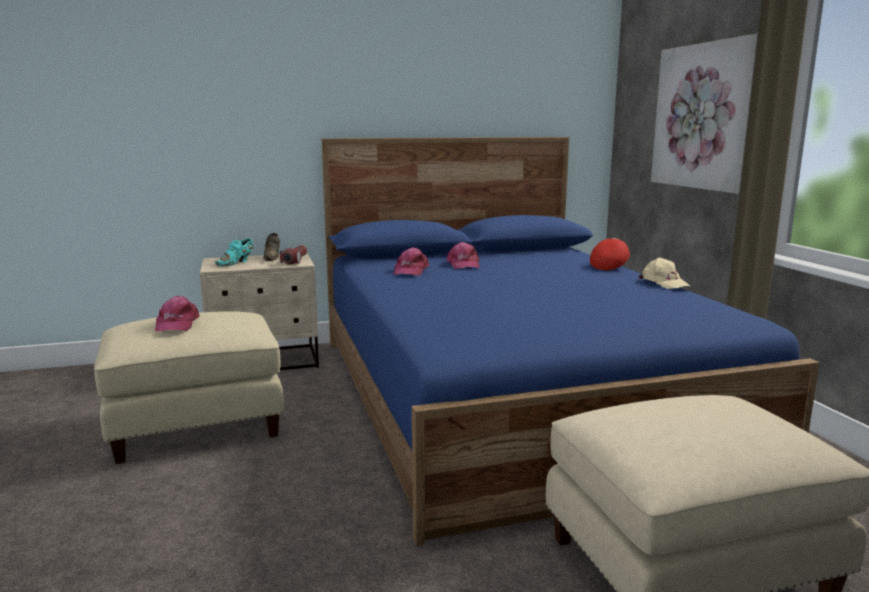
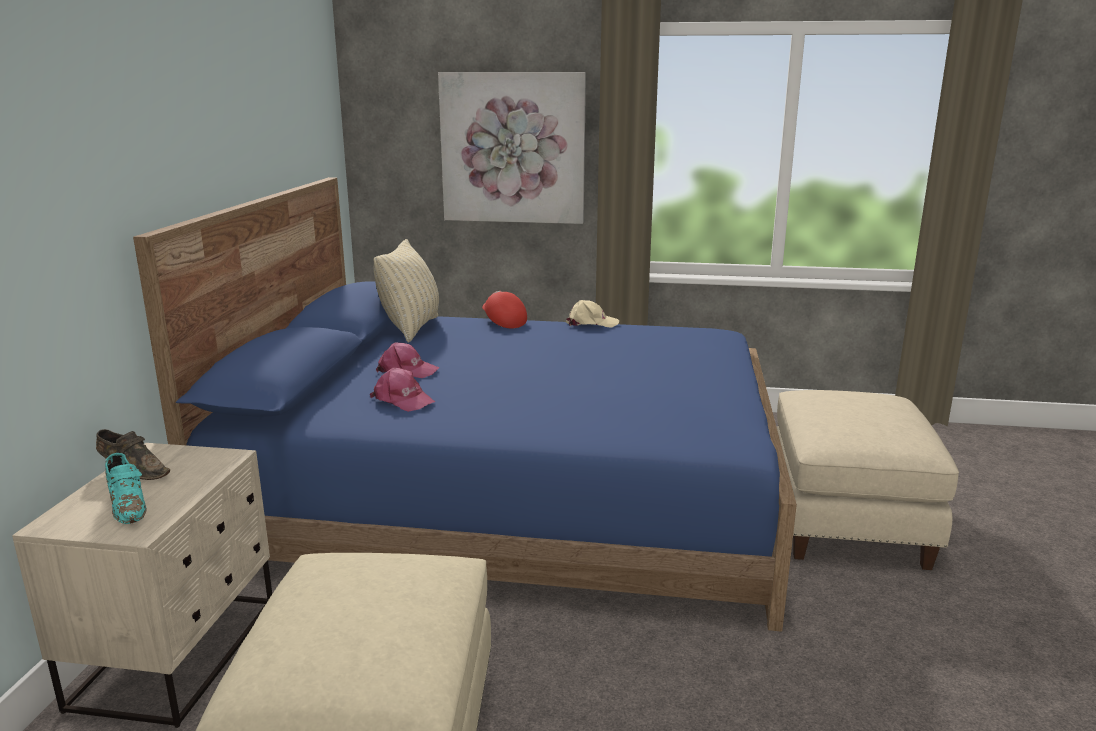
camera: 65 degrees left, 5 degrees up
pink cap [155,296,200,332] -> none
flashlight [280,245,307,264] -> none
none -> beige pillow [374,239,439,343]

